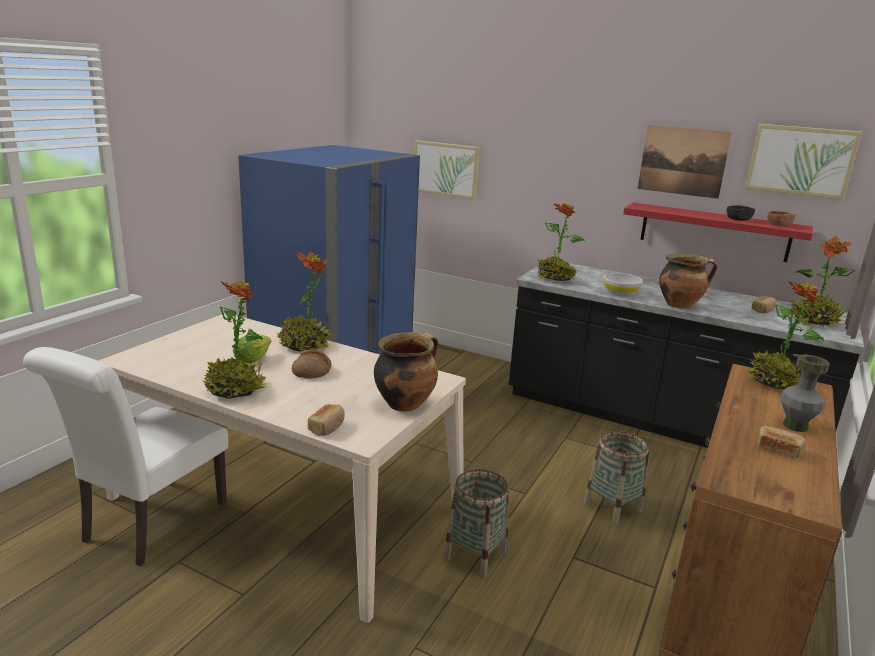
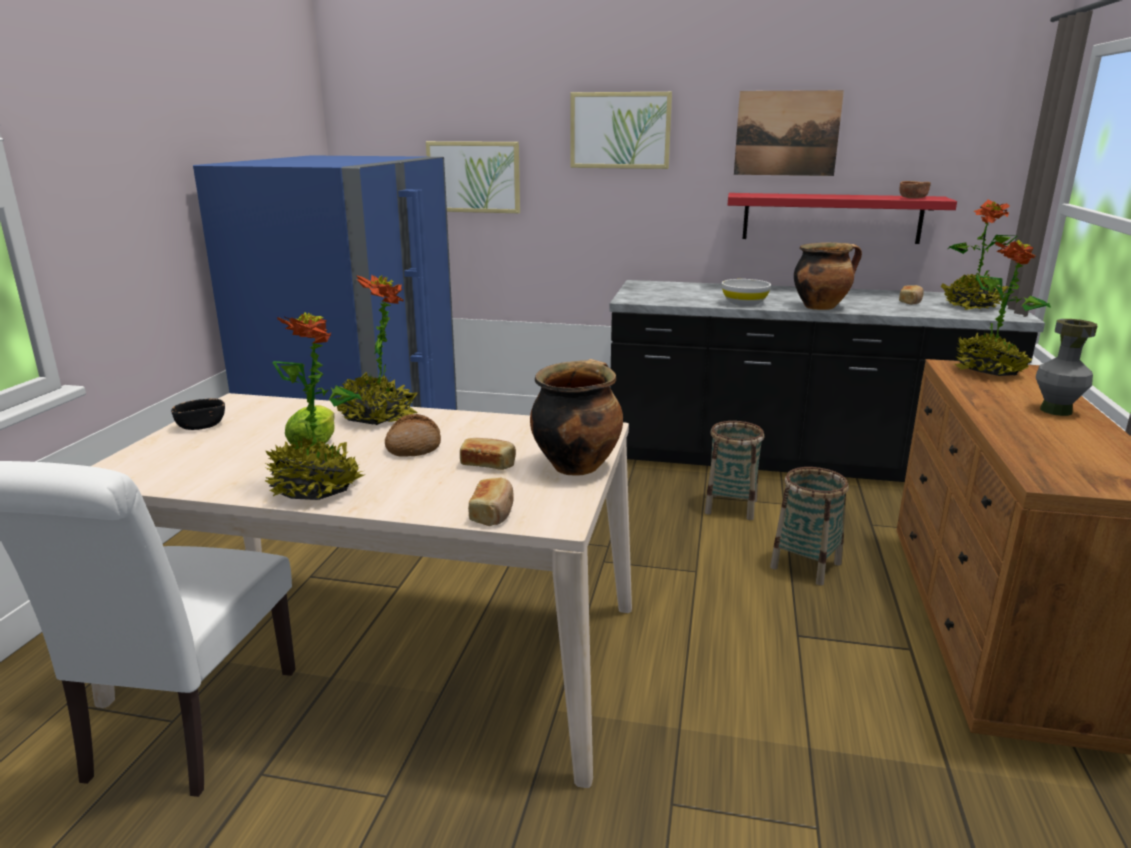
camera: 15 degrees left, 0 degrees up
basket [444,469,509,578] -> basket moved to [704,421,764,520]
potted plant [537,203,585,281] -> none
black bowl [727,205,755,221] -> black bowl moved to [171,399,225,430]
picture [745,124,862,200] -> picture moved to [570,92,672,169]
bread [758,426,806,458] -> bread moved to [460,438,516,470]

